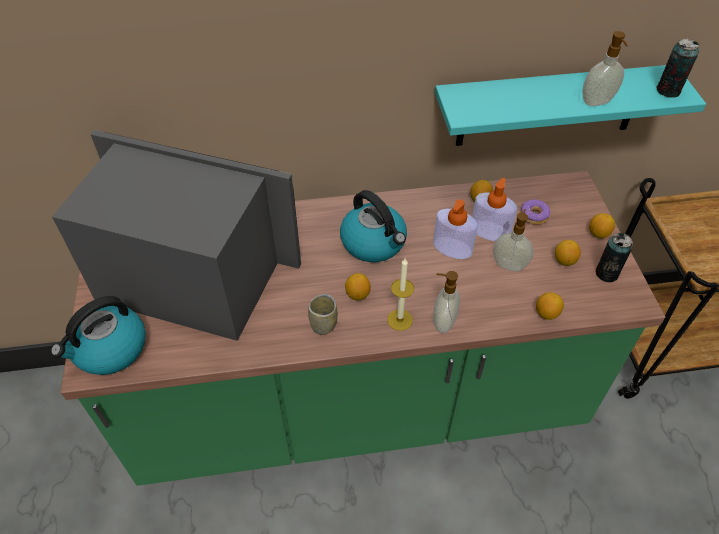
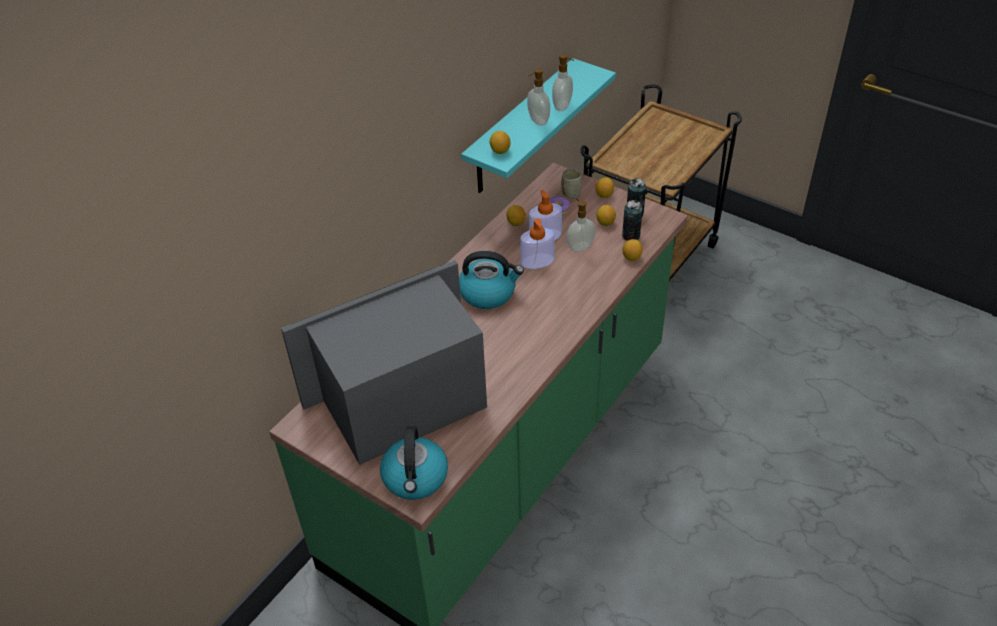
camera: 45 degrees left, 5 degrees down
cup [308,294,338,335] -> cup moved to [561,168,582,199]
lemon [345,273,371,300] -> lemon moved to [490,131,511,154]
candle [387,259,414,331] -> none
soap dispenser [433,271,460,333] -> soap dispenser moved to [527,68,550,126]
can [657,39,699,98] -> can moved to [622,200,643,241]

